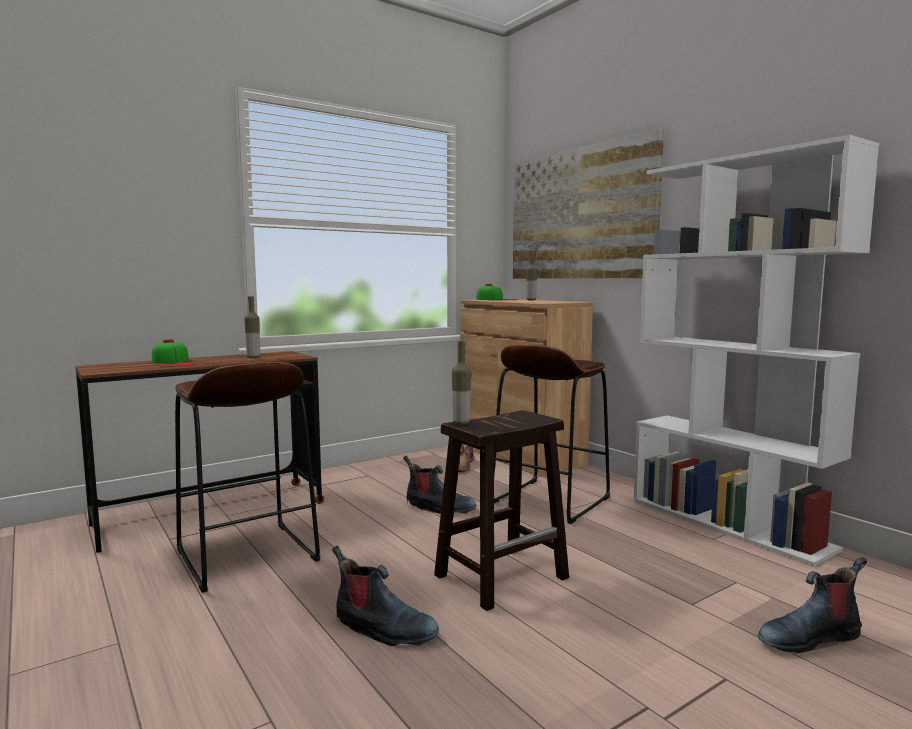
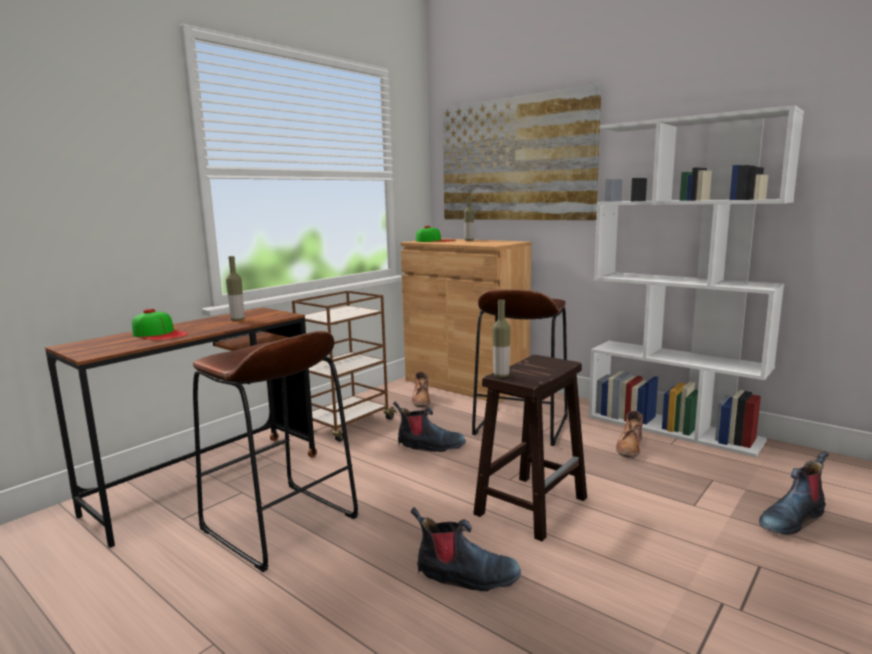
camera: 15 degrees left, 5 degrees up
none -> brown cart [292,291,397,442]
none -> brown boot [616,411,643,458]

